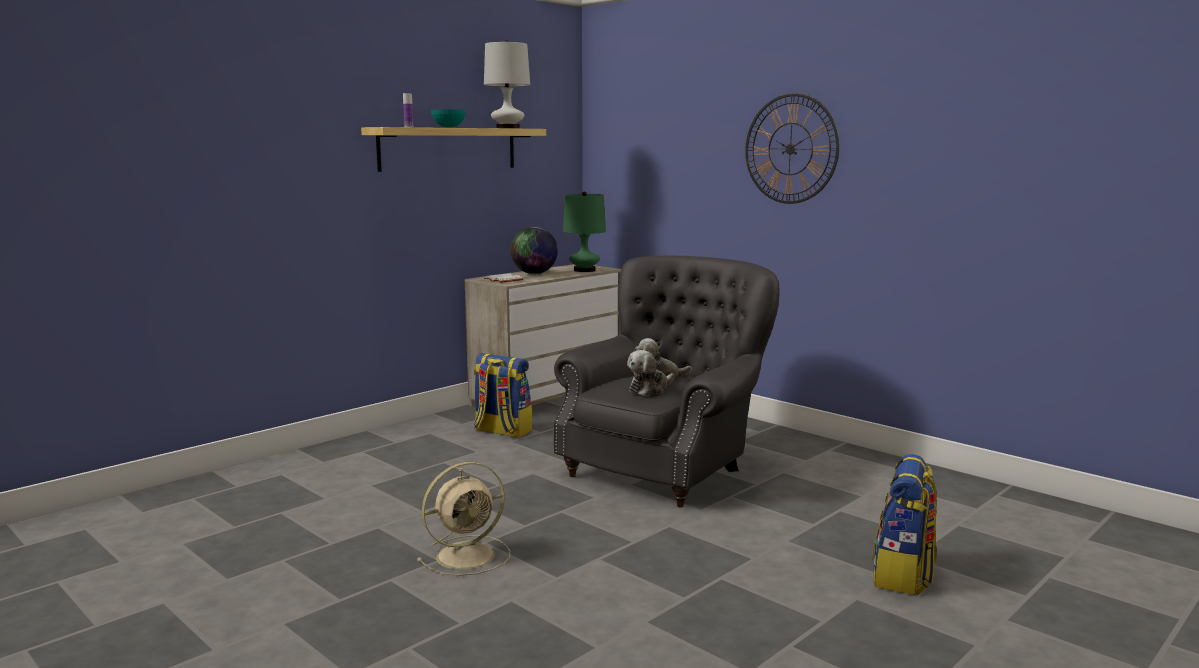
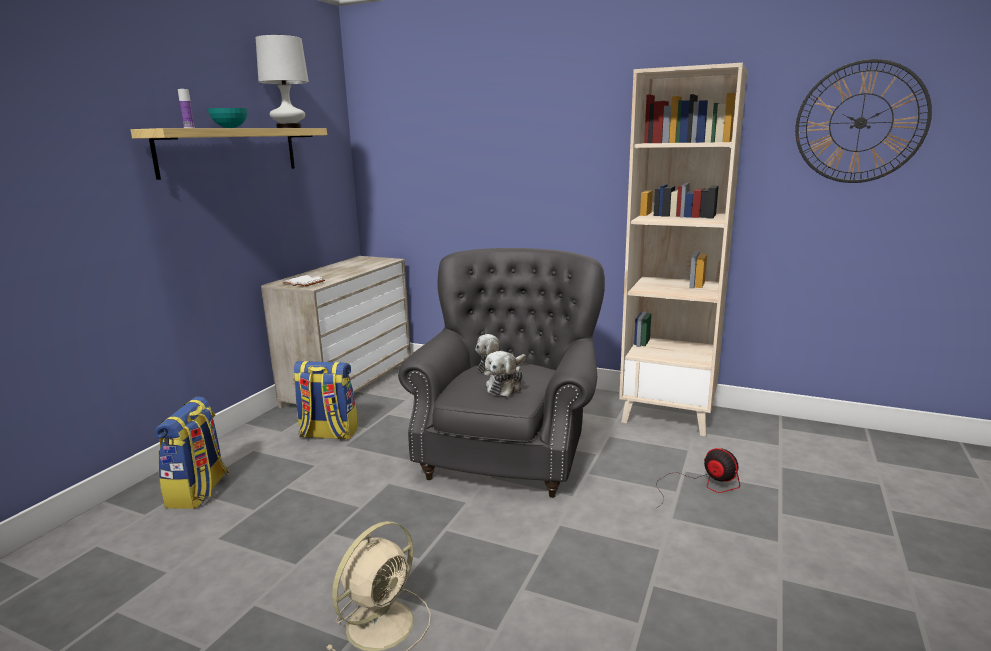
camera: 20 degrees left, 5 degrees up
globe [511,227,558,274] -> none
green table lamp [563,192,606,272] -> none
wall clock [745,93,839,204] -> wall clock moved to [795,59,932,183]
backpack [872,454,937,595] -> backpack moved to [155,397,229,509]
none -> beige bookcase [619,63,747,437]
none -> fan [656,448,740,508]

